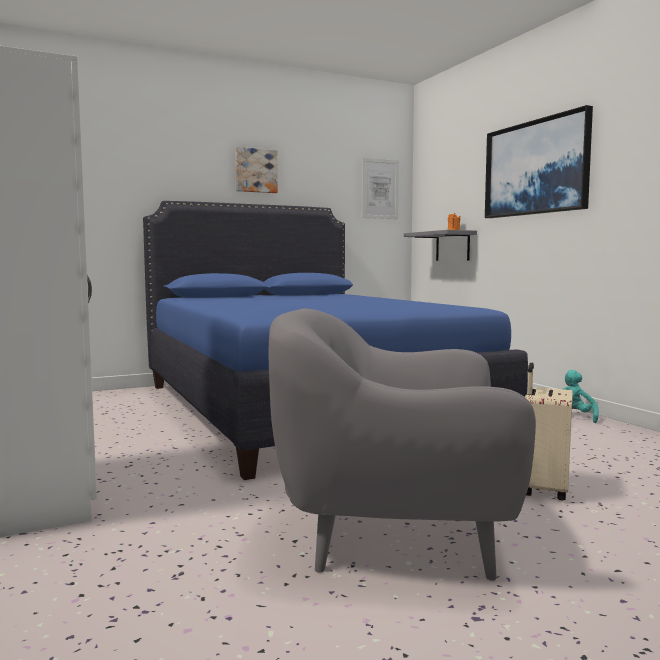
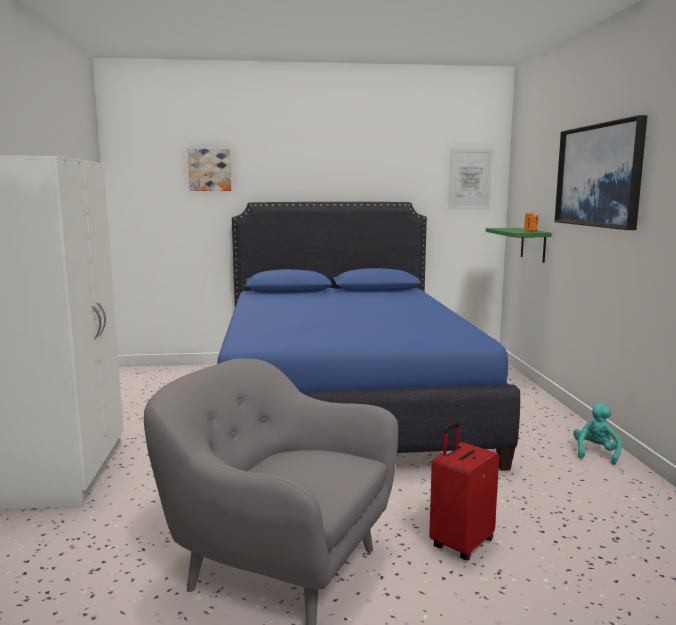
camera: 20 degrees right, 5 degrees up
picture [236,147,278,193] -> picture moved to [188,149,231,191]
grey shelf [404,230,477,261] -> green shelf [486,228,552,263]
beige suitcase [525,363,573,501] -> red suitcase [429,422,499,560]

